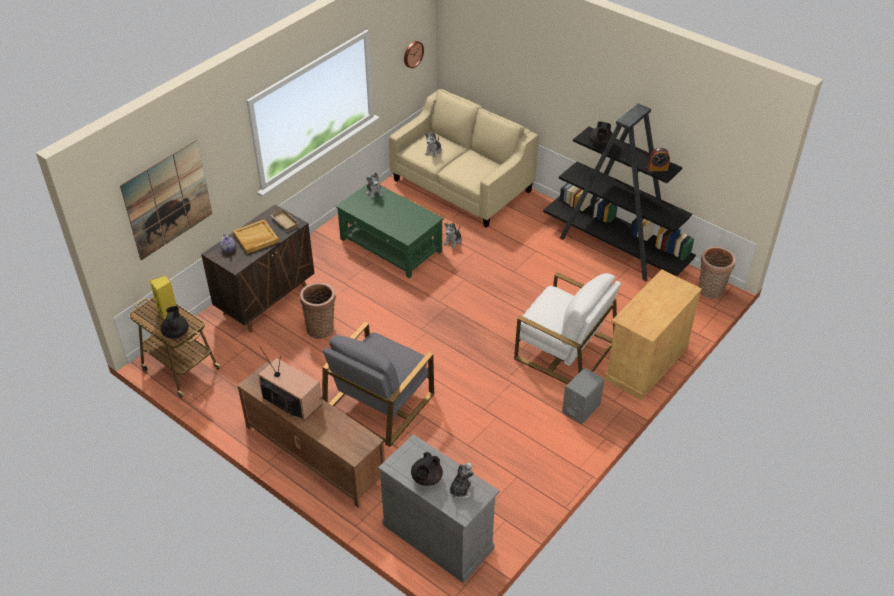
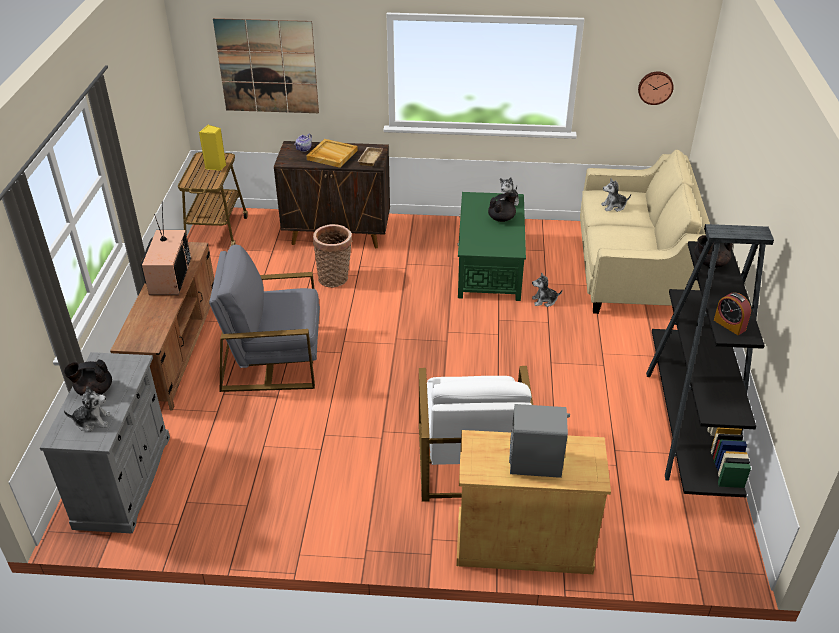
camera: 55 degrees right, 5 degrees down
black teapot [161,306,188,339] -> black teapot moved to [488,192,517,222]
grey speaker [562,368,604,424] -> grey speaker moved to [509,404,570,478]
basket [698,246,736,298] -> none

